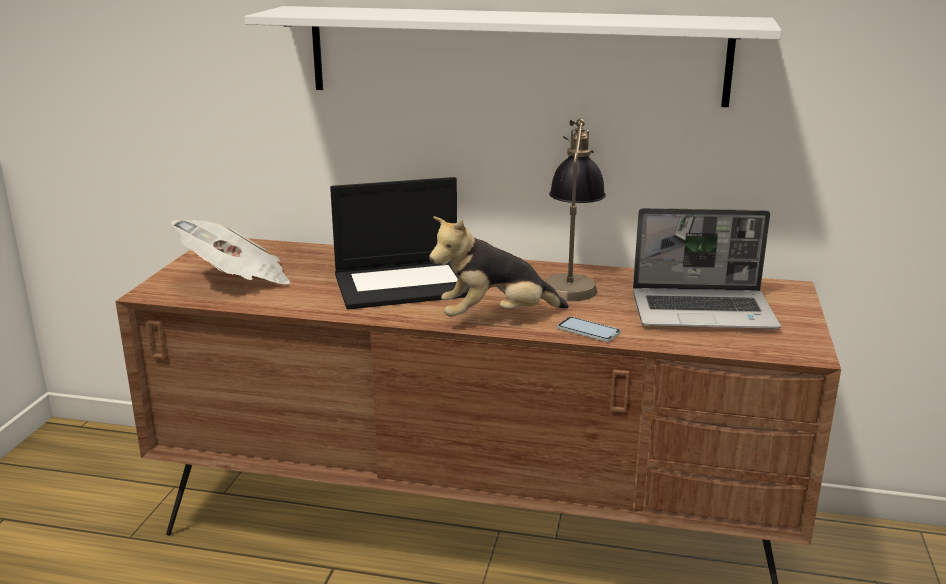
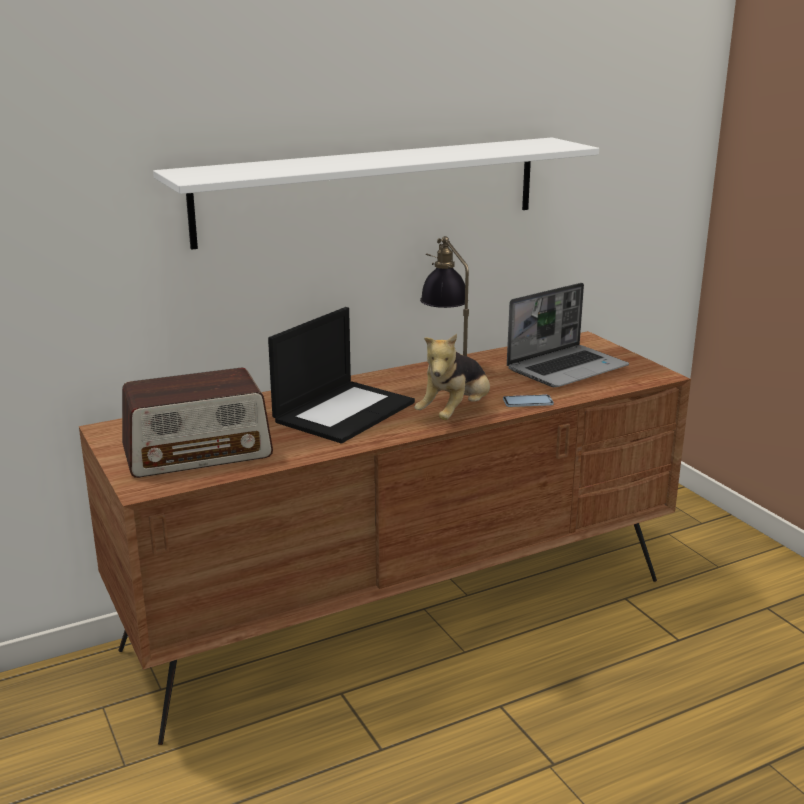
camera: 40 degrees left, 0 degrees up
newspaper [171,220,291,285] -> radio [122,368,273,478]

